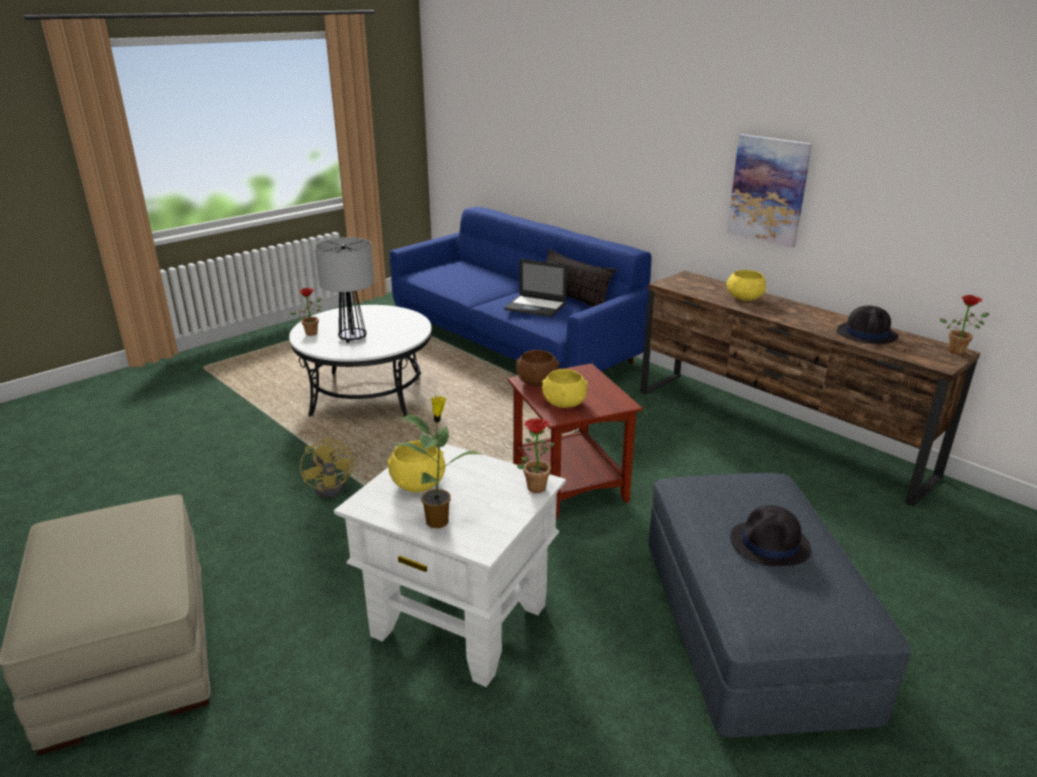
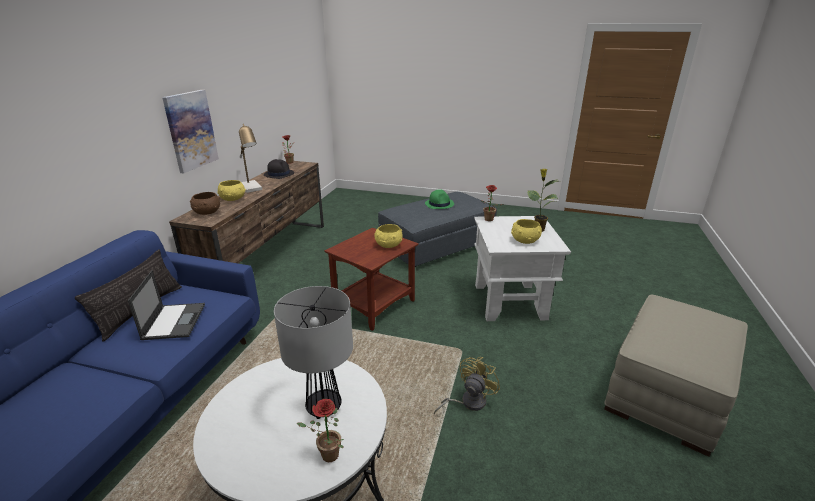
camera: 120 degrees left, 0 degrees up
brown bowl [516,350,560,386] -> brown bowl moved to [190,192,220,215]
black hat [730,505,811,566] -> green hat [425,189,454,209]
none -> table lamp [239,124,262,193]

